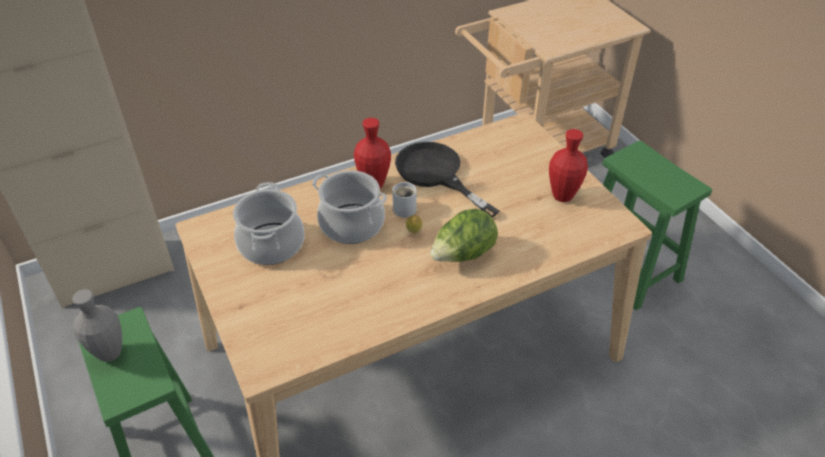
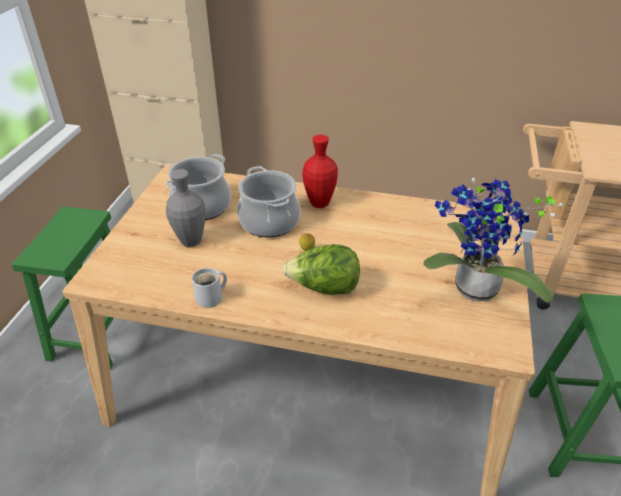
camera: 40 degrees right, 5 degrees down
grey vase [72,289,122,362] -> grey vase moved to [166,169,206,247]
white mug [392,182,417,218] -> white mug moved to [192,268,227,308]
black frying pan [395,142,499,217] -> none
red vase [549,129,588,202] -> potted plant [423,178,563,302]

